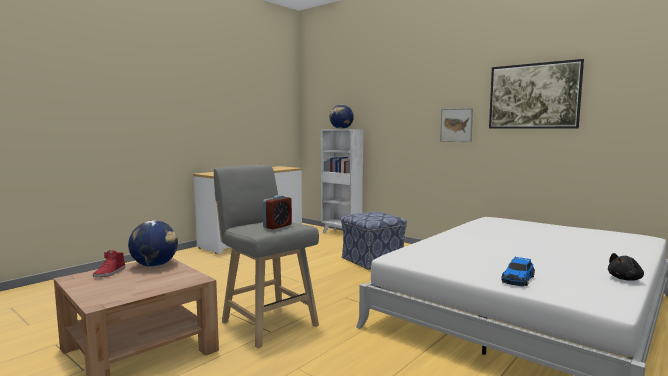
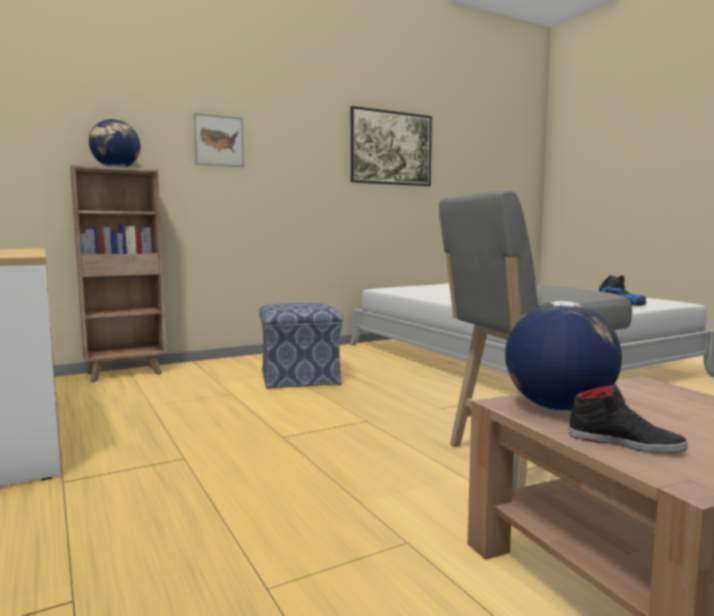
camera: 70 degrees left, 0 degrees up
red shoe [93,250,125,277] -> black shoe [568,383,688,453]
alarm clock [263,195,292,229] -> none
white bookcase [321,129,363,233] -> brown bookcase [70,165,167,382]
picture [440,108,473,142] -> picture moved to [193,113,244,167]

